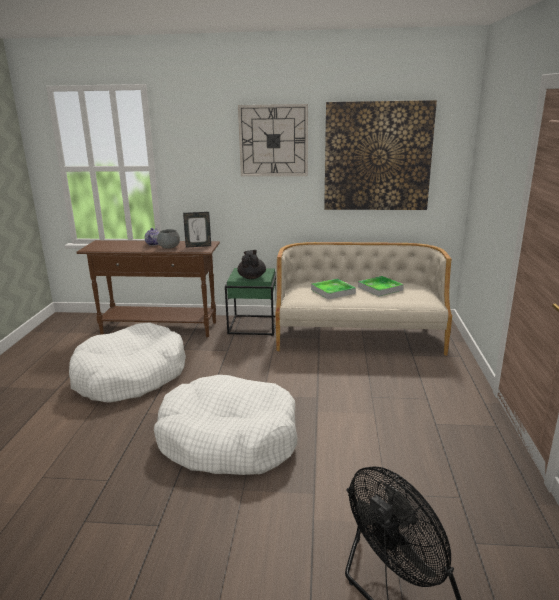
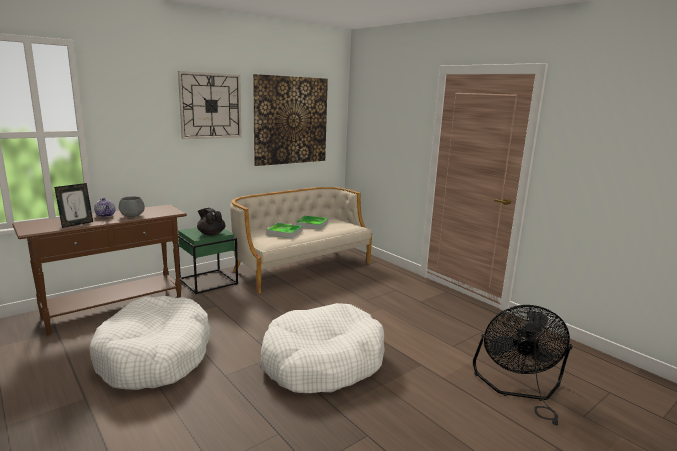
camera: 45 degrees left, 5 degrees down
picture frame [183,212,211,247] -> picture frame moved to [54,183,93,228]

